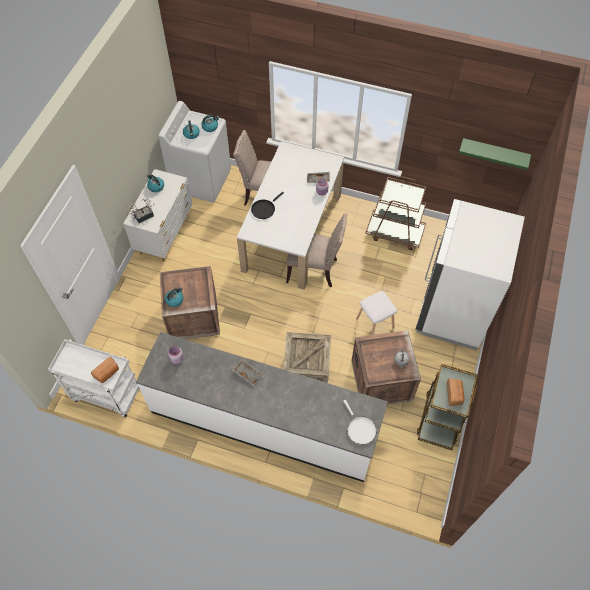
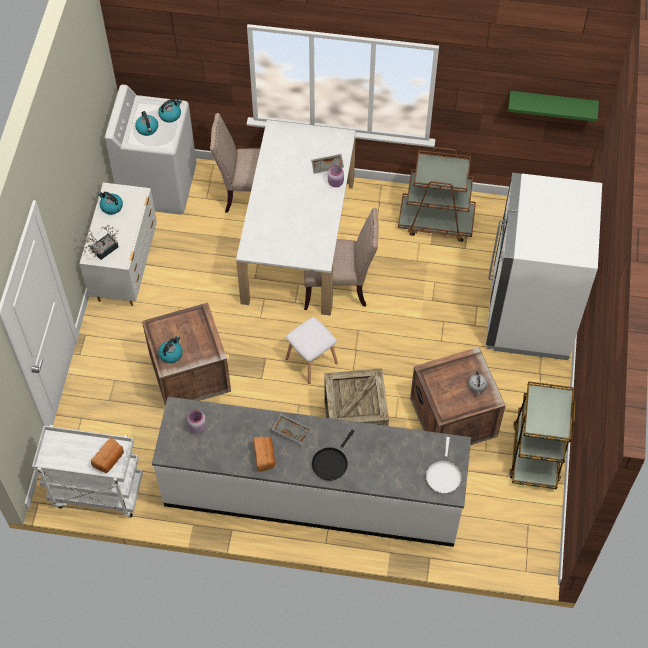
camera: 10 degrees left, 0 degrees up
black frying pan [251,192,284,219] -> black frying pan moved to [312,430,354,481]
white frying pan [344,400,377,445] -> white frying pan turned 45 degrees clockwise [426,437,462,494]
white stool [356,291,398,335] -> white stool moved to [286,317,338,384]
bread [447,379,464,406] -> bread moved to [253,436,275,472]

